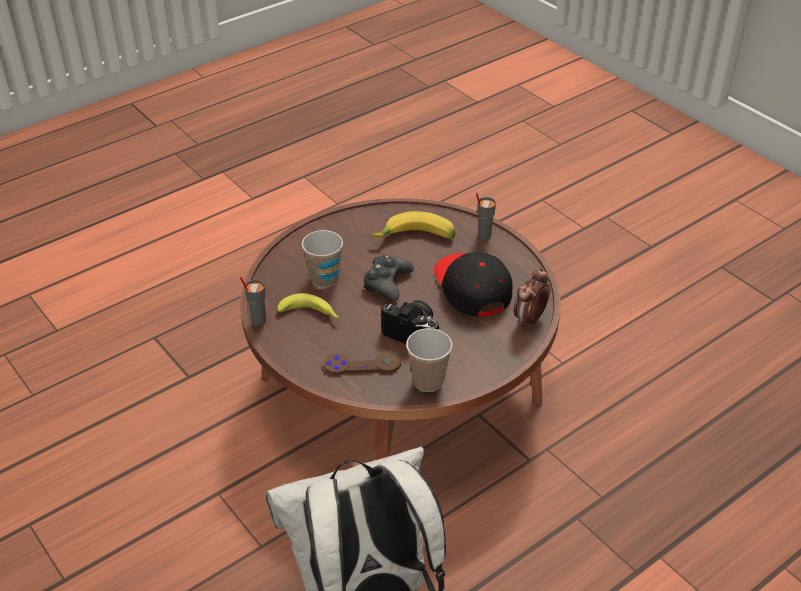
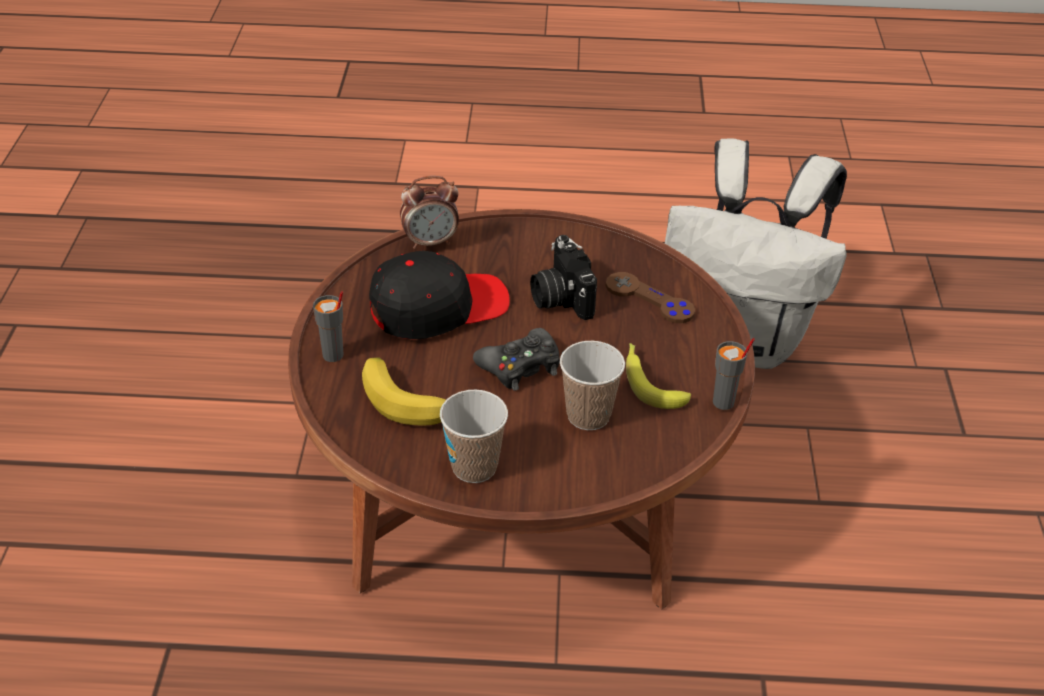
camera: 140 degrees left, 0 degrees up
cup [406,328,453,392] -> cup moved to [440,390,508,483]
black cap [434,252,512,317] -> black cap turned 135 degrees counterclockwise [369,251,510,339]

